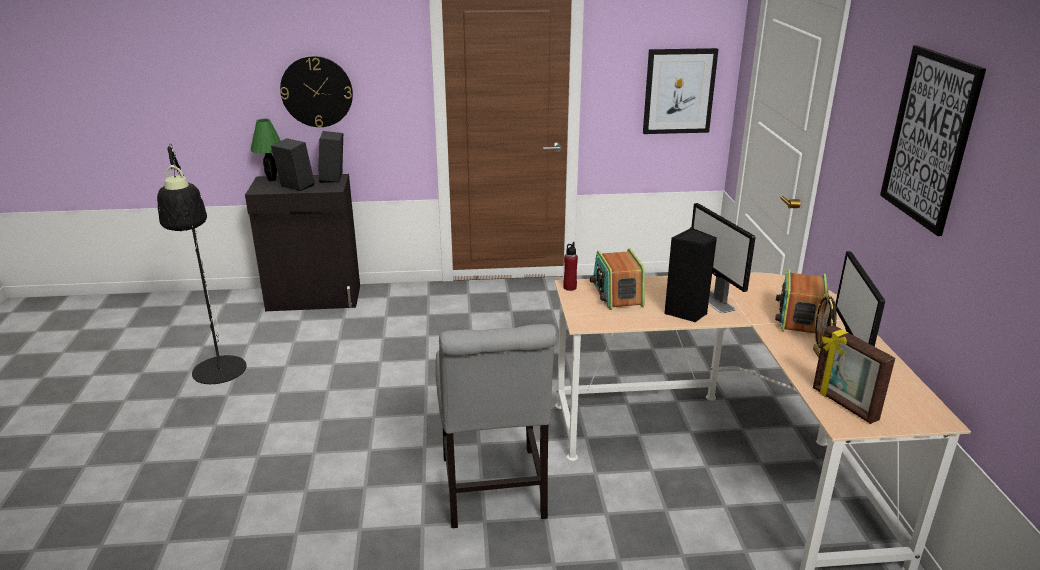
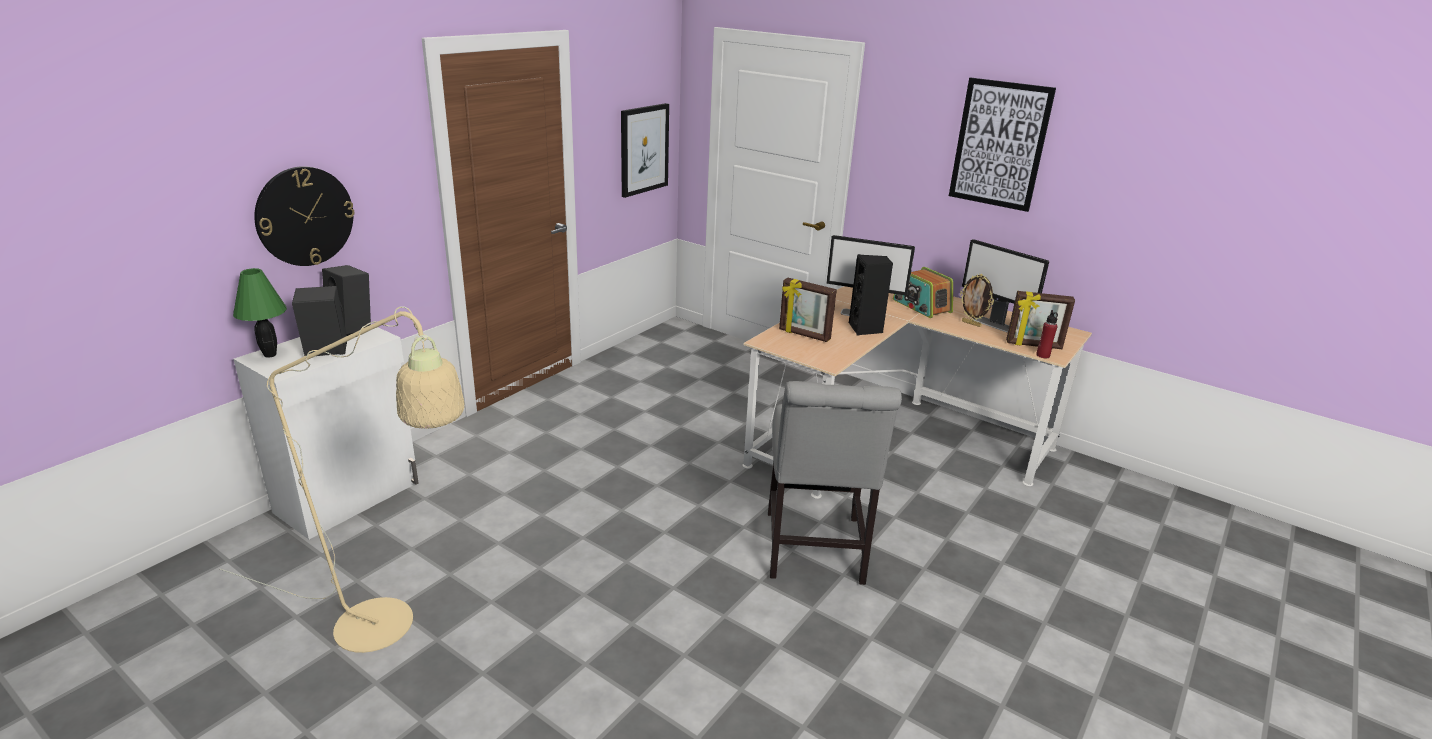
camera: 50 degrees left, 0 degrees up
black floor lamp [157,143,247,384] -> beige floor lamp [219,306,465,653]
black cabinet [245,174,360,311] -> white cabinet [233,324,419,539]
grey chair [435,324,557,528] -> grey chair turned 60 degrees clockwise [768,381,902,585]
red bottle [563,242,578,291] -> red bottle moved to [1036,310,1058,358]
radio [590,248,645,310] -> picture frame [779,278,837,342]

